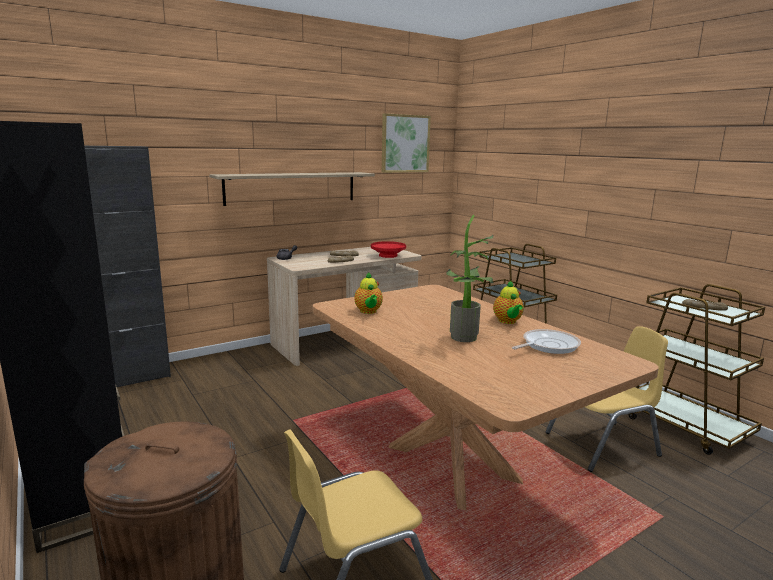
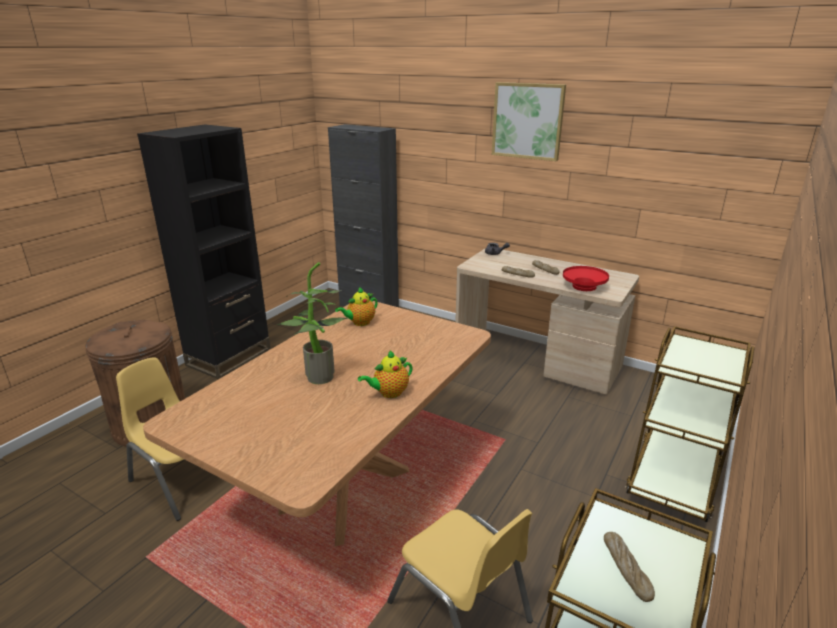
camera: 65 degrees right, 10 degrees up
shelf [209,172,375,206] -> none
picture [382,113,431,173] -> picture moved to [492,82,566,161]
frying pan [512,329,581,354] -> none

